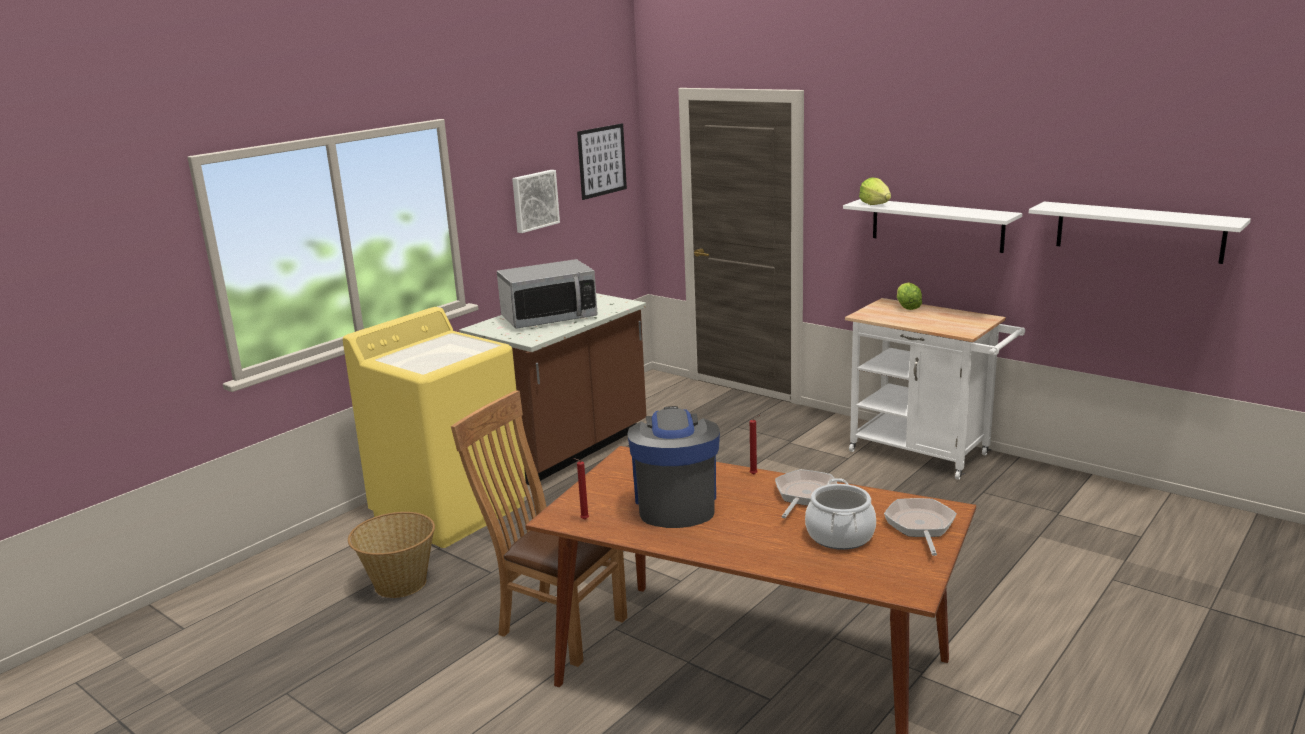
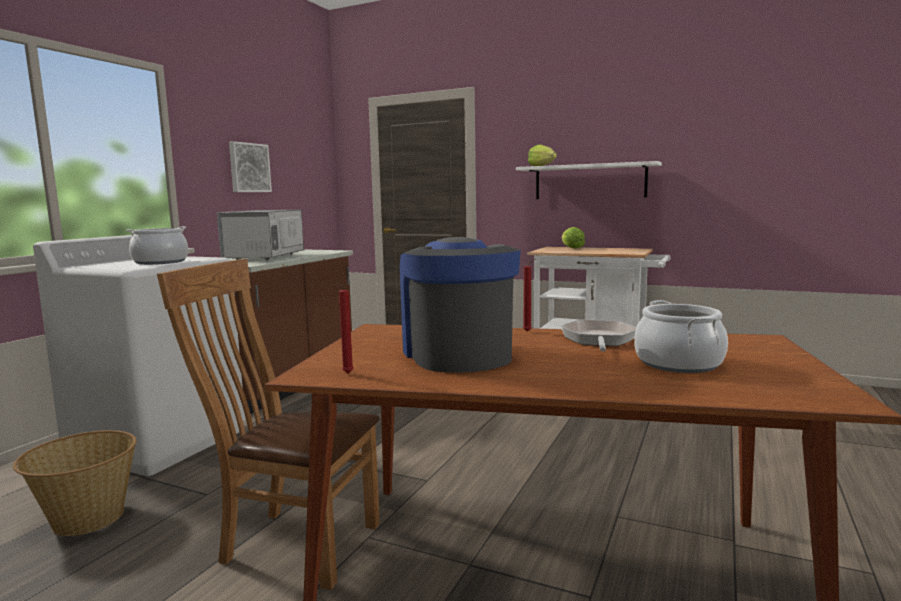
camera: 15 degrees left, 10 degrees down
yellow washing machine [343,307,526,548] -> white washing machine [33,235,245,476]
microwave [497,259,598,329] -> microwave turned 135 degrees clockwise [217,210,304,260]
picture [577,123,627,200] -> none
frying pan [884,498,957,556] -> none
white shelf [1029,201,1251,264] -> none
none -> cooking pot [126,226,188,265]

